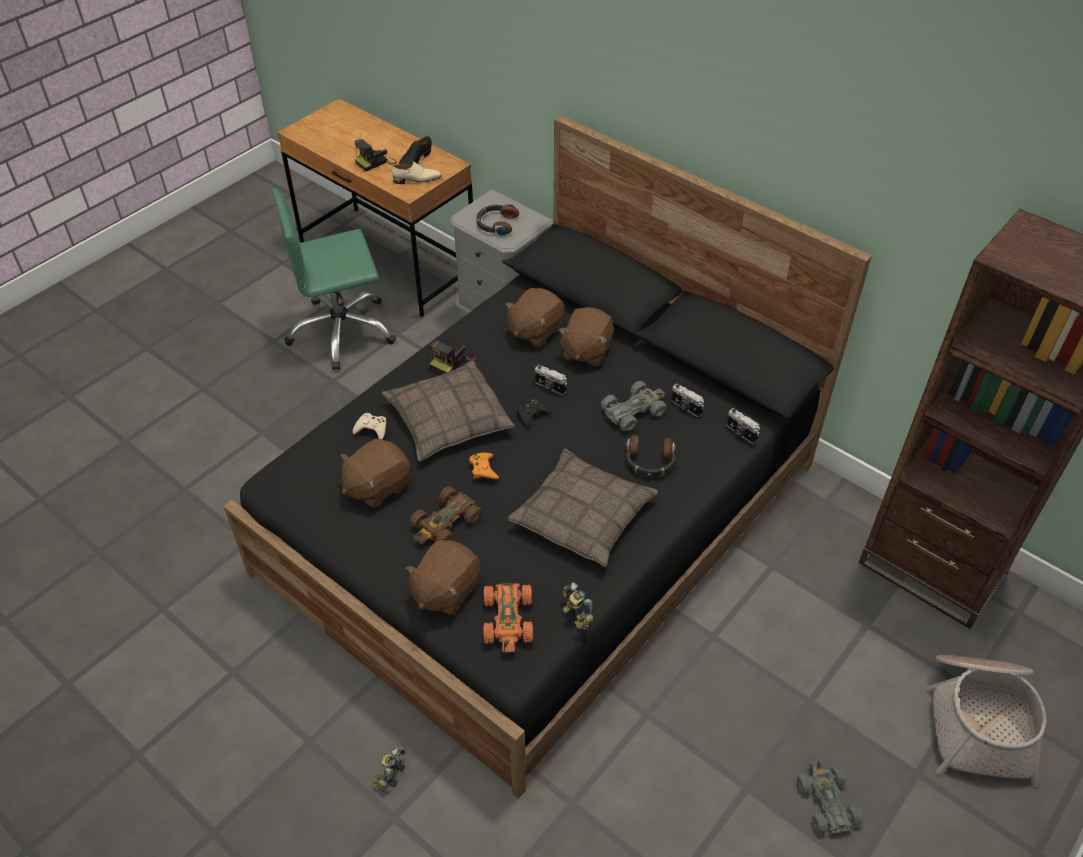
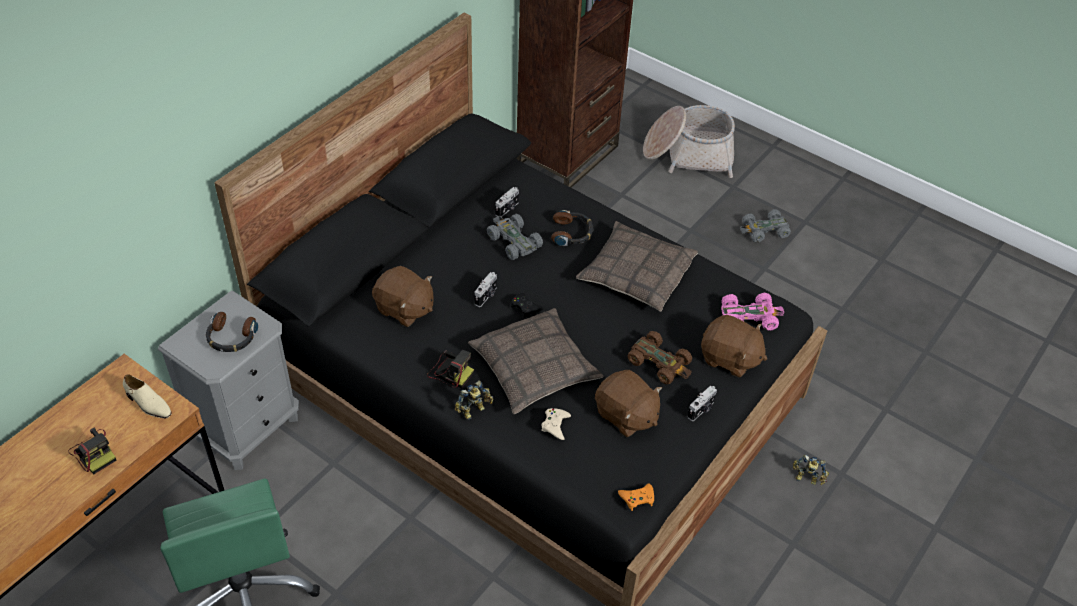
camera: 95 degrees left, 0 degrees up
beige shoe [392,162,441,184] -> beige shoe turned 135 degrees clockwise [123,374,172,418]
black shoe [399,136,432,165] -> none
orange game controller [469,453,499,479] -> orange game controller moved to [618,484,654,511]
orange toy car [483,583,533,652] -> pink toy car [721,293,784,331]
brown plush toy [558,307,614,366] -> none
toy robot [562,582,593,629] -> toy robot moved to [454,380,494,420]
camera [726,408,760,444] -> camera moved to [687,386,717,421]

